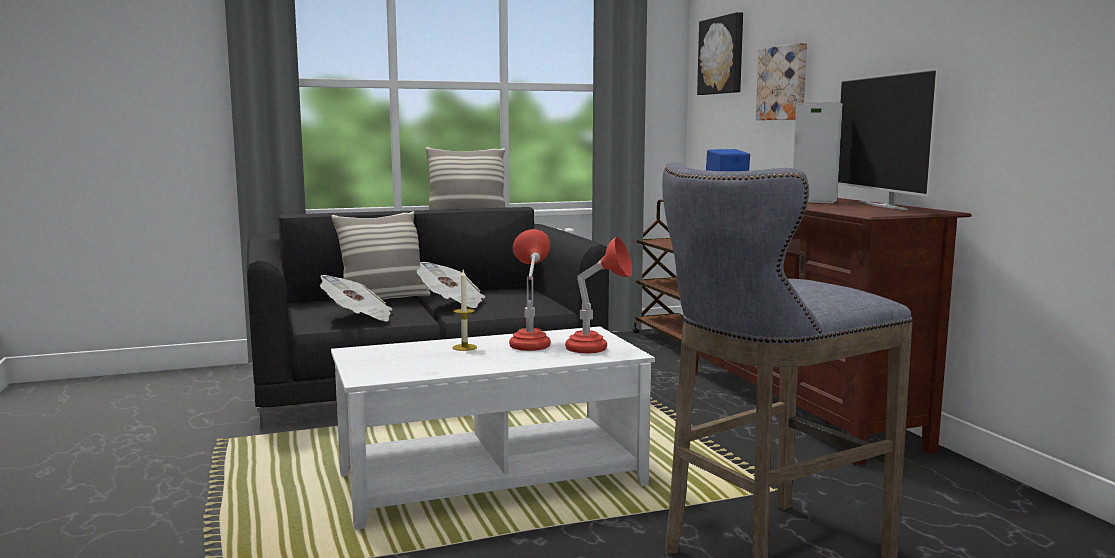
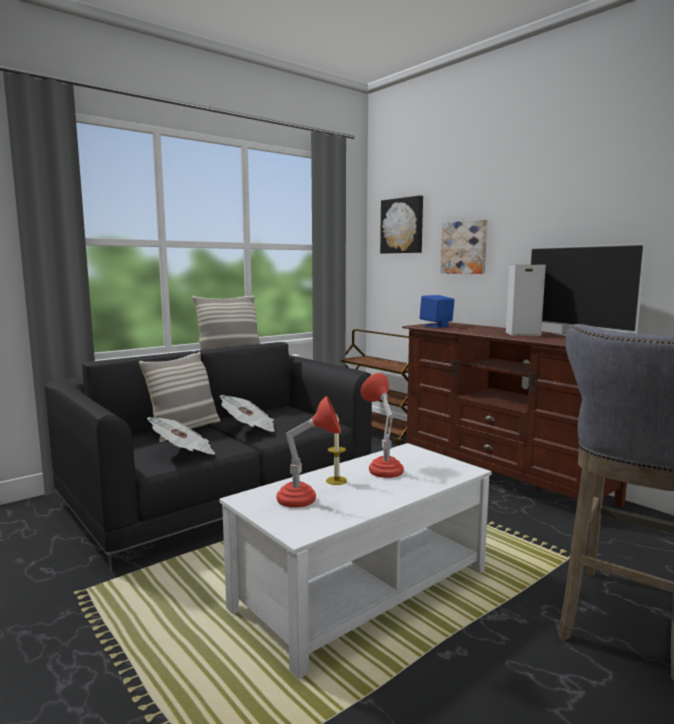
camera: 20 degrees left, 0 degrees up
red table lamp [565,237,632,353] -> red table lamp moved to [276,396,341,508]

